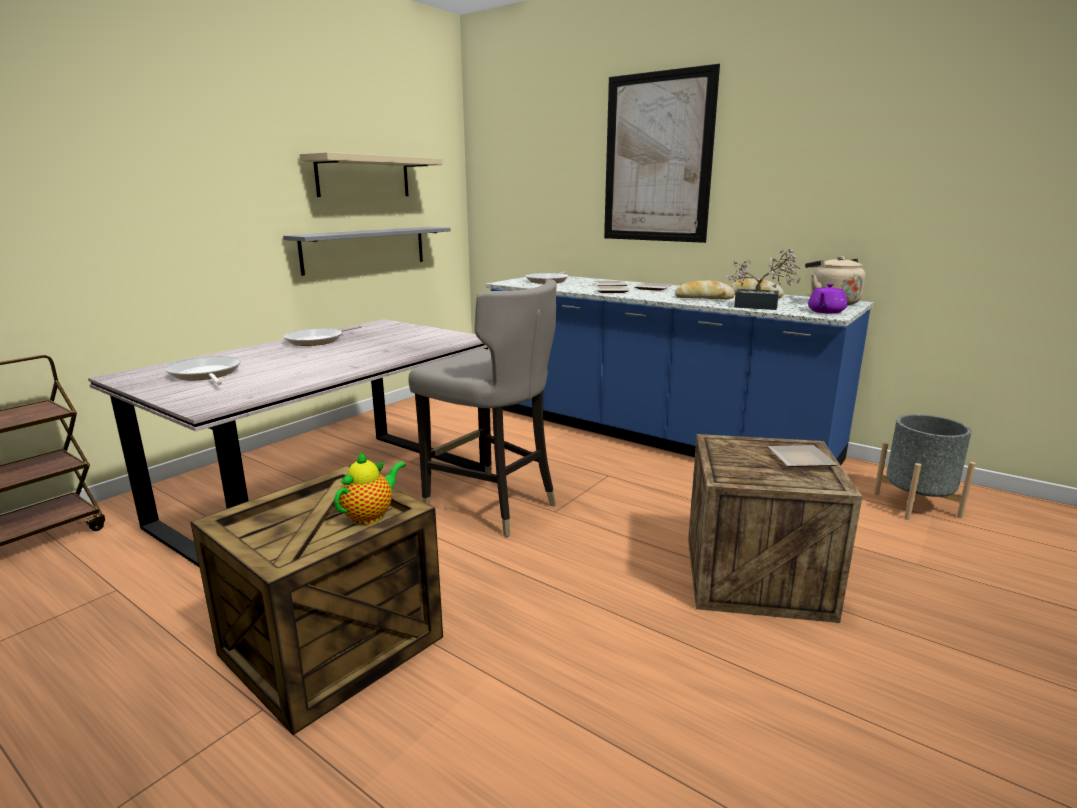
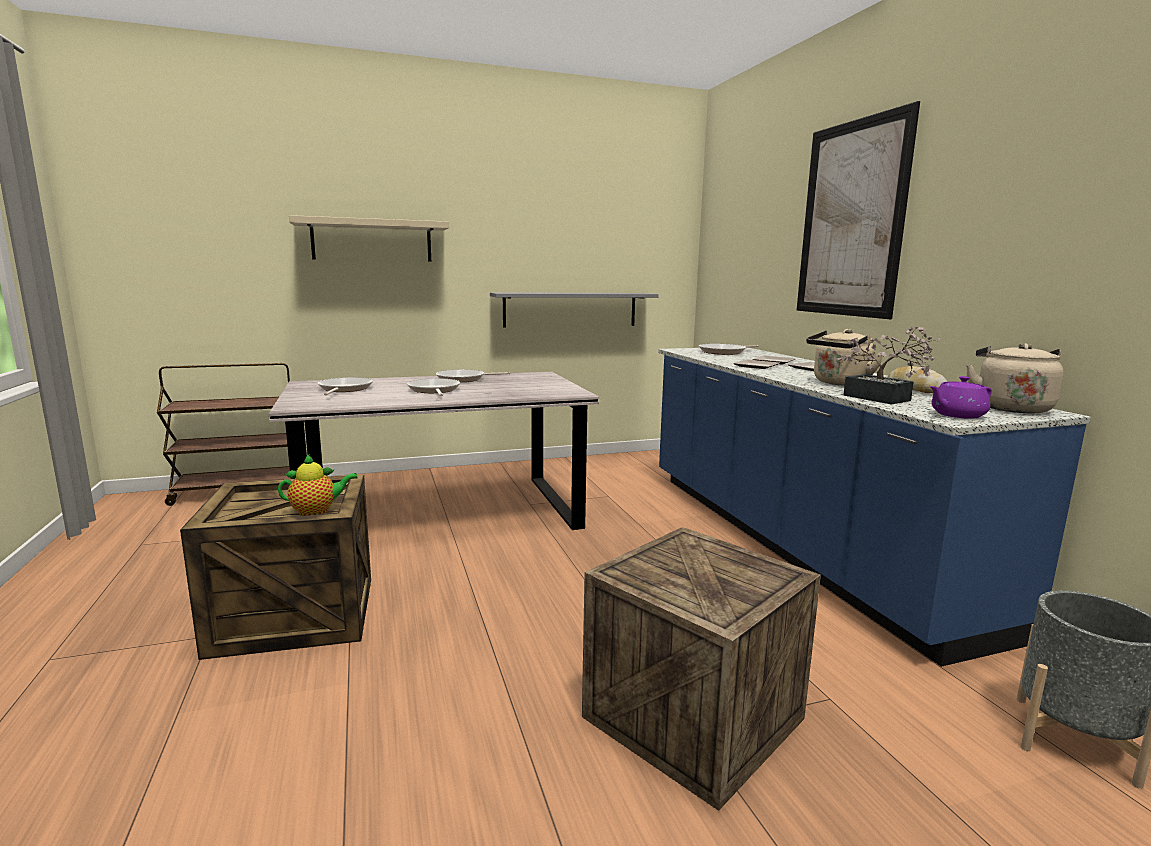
camera: 35 degrees right, 5 degrees down
beige shelf [299,152,443,197] -> beige shelf moved to [289,215,449,262]
grey stool [408,279,557,537] -> none
bread [675,280,735,299] -> beige kettle [806,329,883,386]
plate [768,445,838,467] -> none
none -> frying pan [407,378,460,396]

